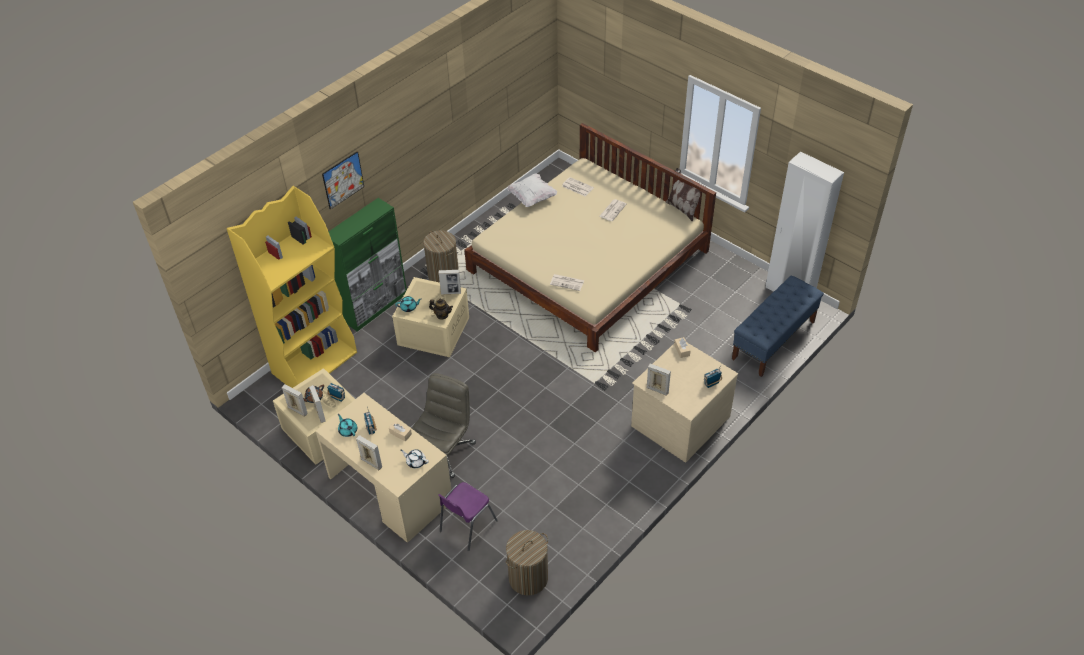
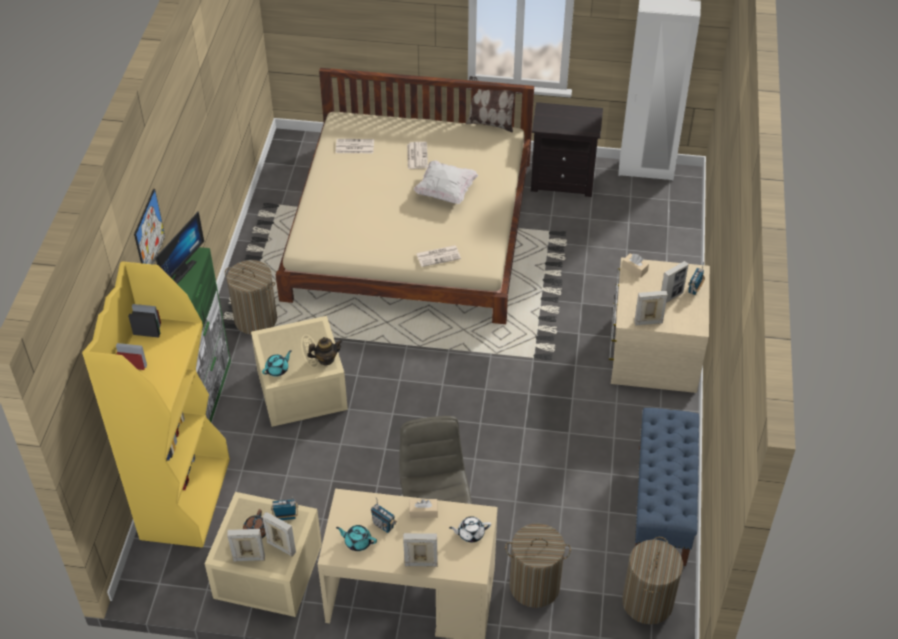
camera: 35 degrees left, 0 degrees up
purple chair [438,482,498,551] -> laundry basket [505,523,571,608]
picture frame [439,270,461,295] -> picture frame moved to [661,261,689,303]
white pillow [508,173,557,207] -> white pillow moved to [414,161,478,204]
blue bench [732,275,824,377] -> blue bench moved to [635,408,699,566]
none -> monitor [155,211,204,284]
none -> black nightstand [531,102,603,197]

